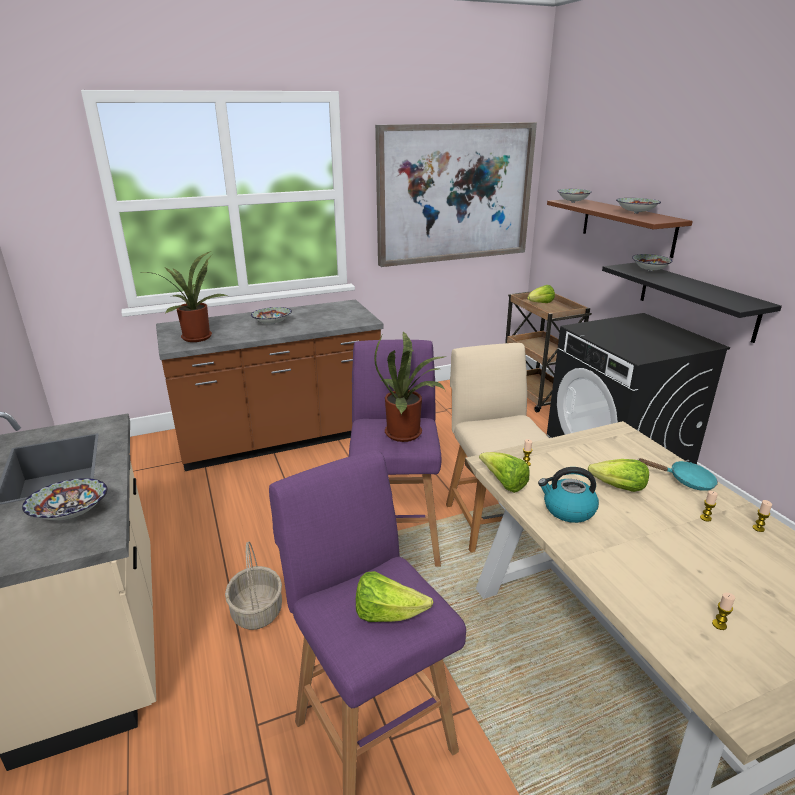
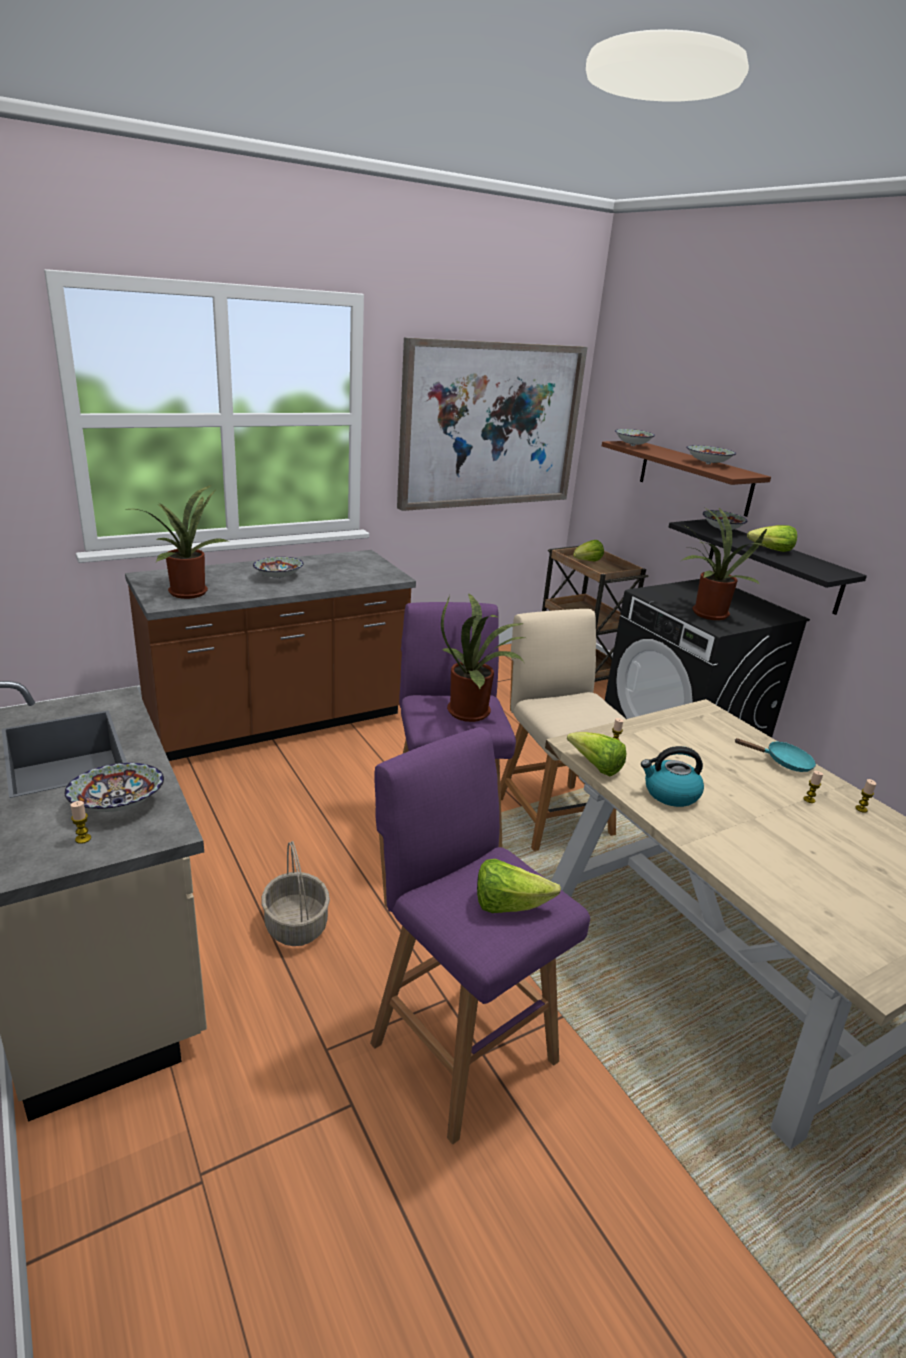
camera: 10 degrees left, 0 degrees up
lettuce [588,459,649,492] -> lettuce moved to [747,525,797,552]
candle [712,593,735,630] -> candle moved to [71,801,91,844]
none -> potted plant [683,507,767,620]

